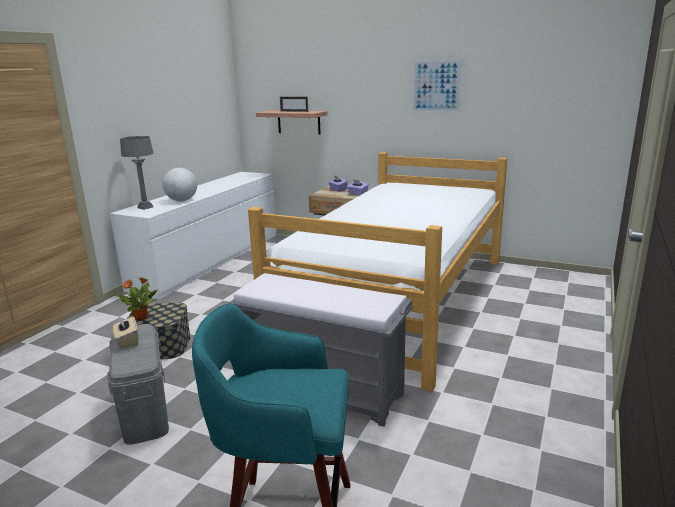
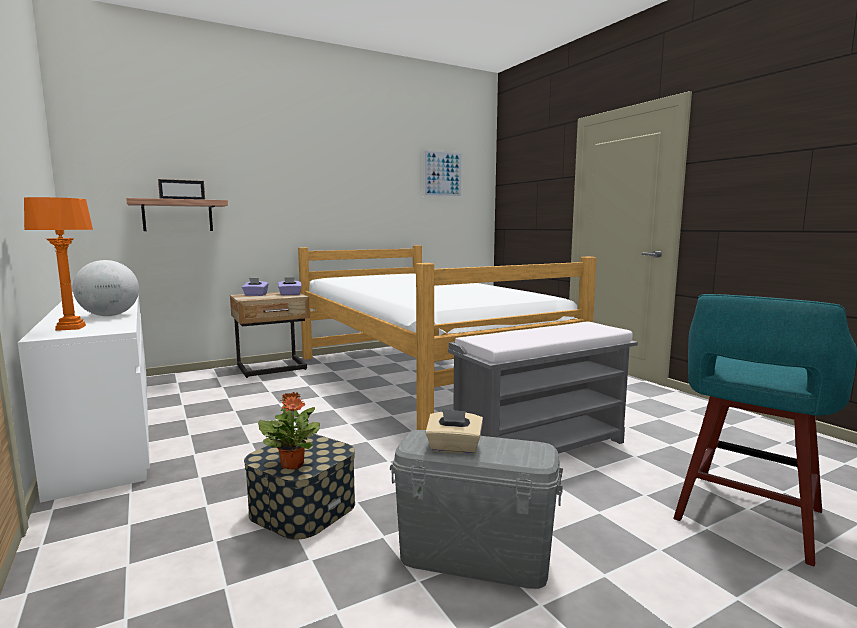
camera: 55 degrees left, 10 degrees down
grey table lamp [120,136,154,210] -> orange table lamp [24,197,93,331]
picture [412,59,463,112] -> picture moved to [423,149,462,198]

